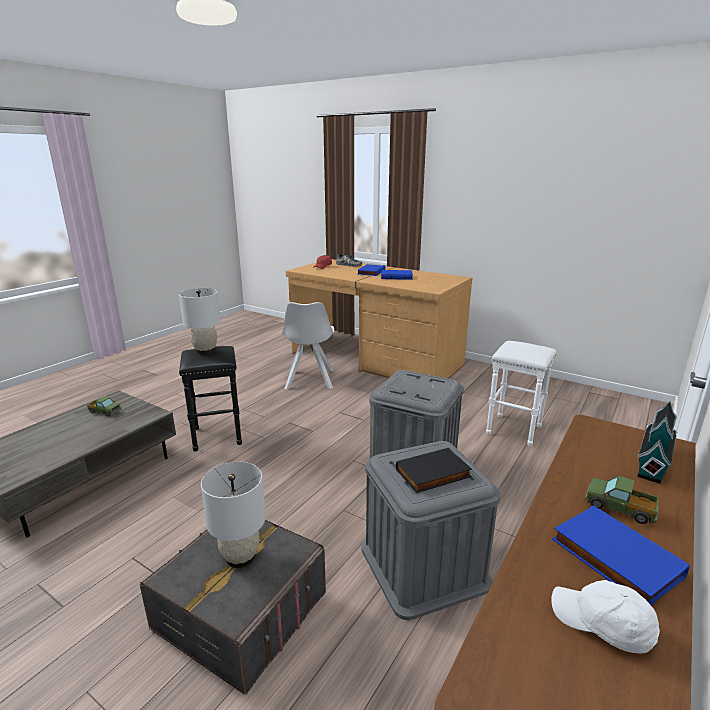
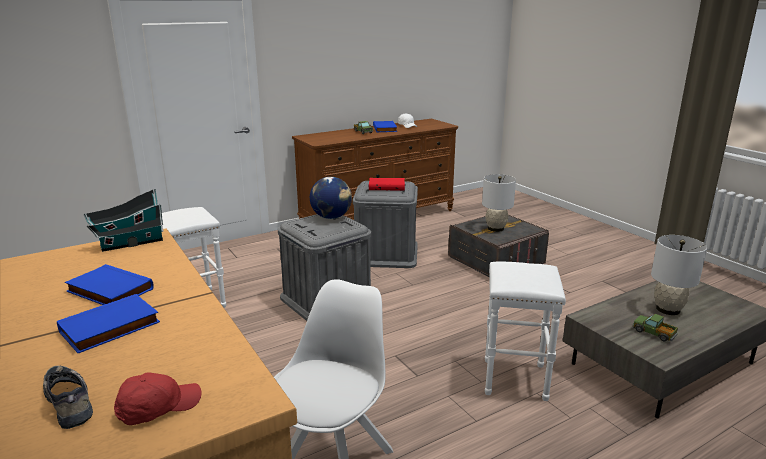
camera: 155 degrees left, 0 degrees up
white table lamp [179,288,221,354] -> white table lamp moved to [651,235,707,315]
black stool [179,346,242,451] -> white stool [485,261,566,401]
black book [396,448,472,493] -> red book [369,178,405,191]
toy house [638,401,678,484] -> toy house moved to [84,189,163,252]
none -> globe [310,177,352,219]

